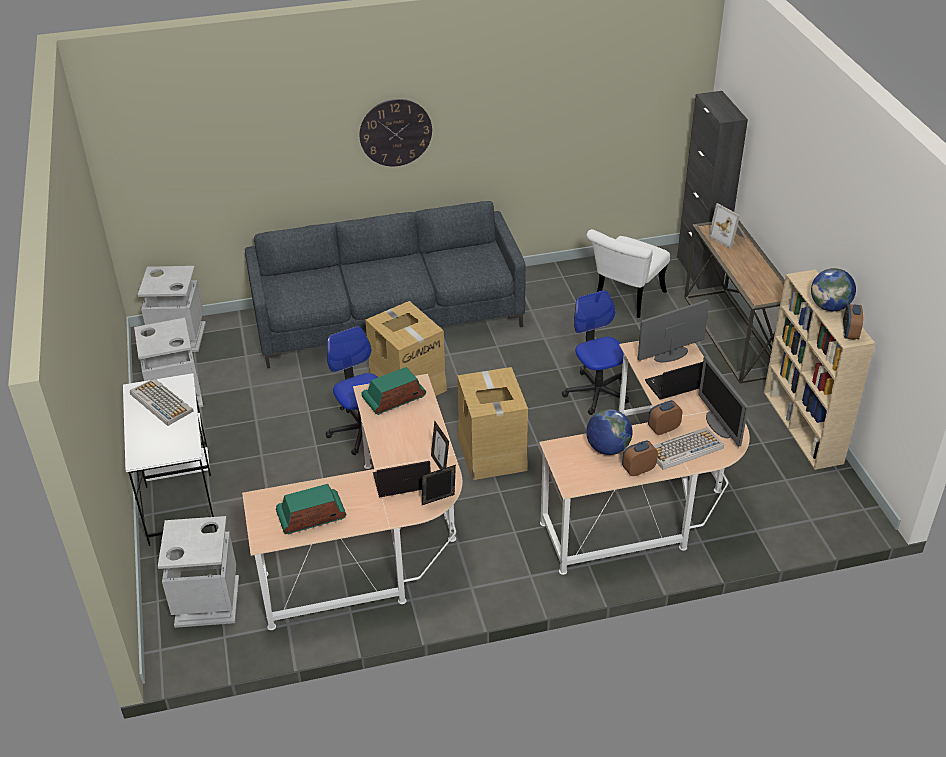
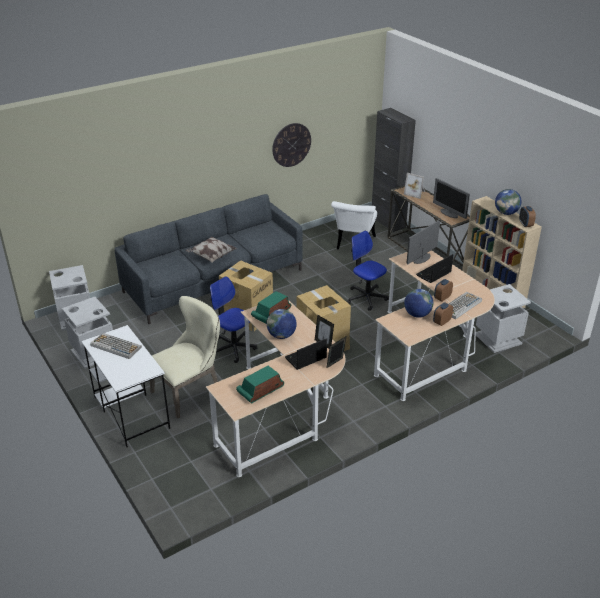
camera: 20 degrees left, 5 degrees down
grey trash can [158,516,239,628] -> grey trash can moved to [475,284,531,353]
wall clock [360,99,432,166] -> wall clock moved to [272,123,311,167]
monitor [698,356,748,447] -> monitor moved to [433,178,470,219]
none -> beige chair [150,296,220,419]
none -> pillow [186,237,237,263]
none -> globe [267,309,297,339]

